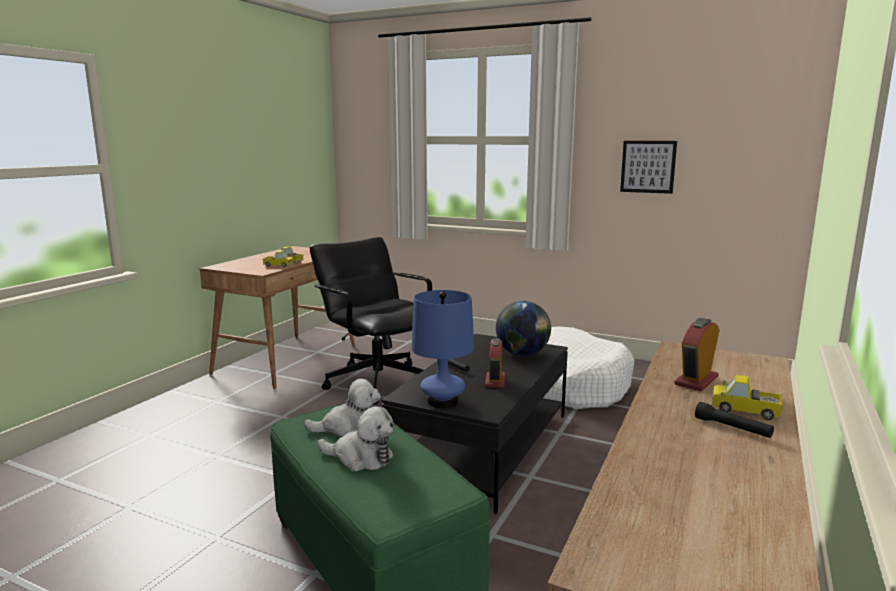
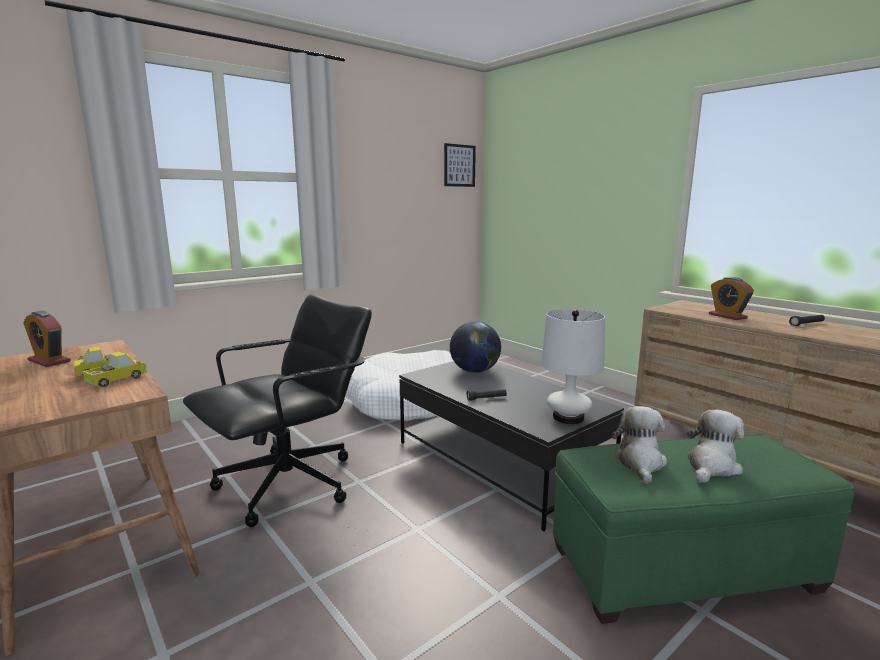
camera: 65 degrees left, 0 degrees up
black office chair [310,237,432,405] -> black office chair turned 150 degrees clockwise [183,294,372,527]
blue table lamp [411,290,474,408] -> white table lamp [541,309,605,424]
alarm clock [485,338,505,388] -> alarm clock moved to [23,311,71,367]
picture [620,141,677,194] -> picture moved to [444,143,476,187]
toy truck [711,375,783,420] -> none

